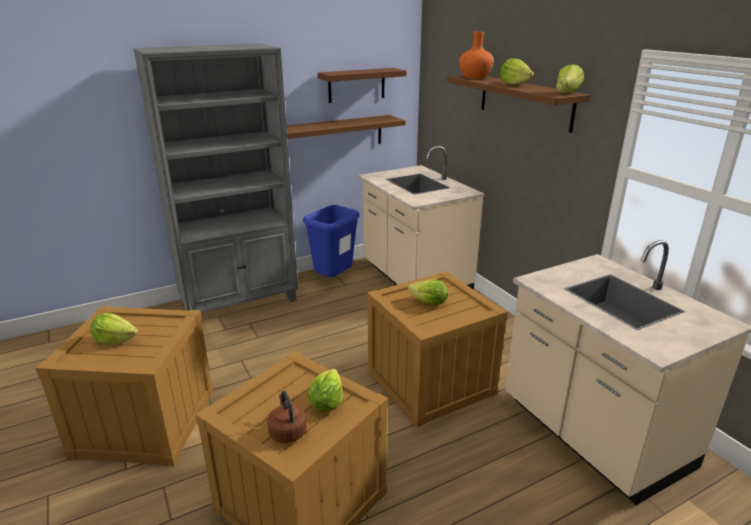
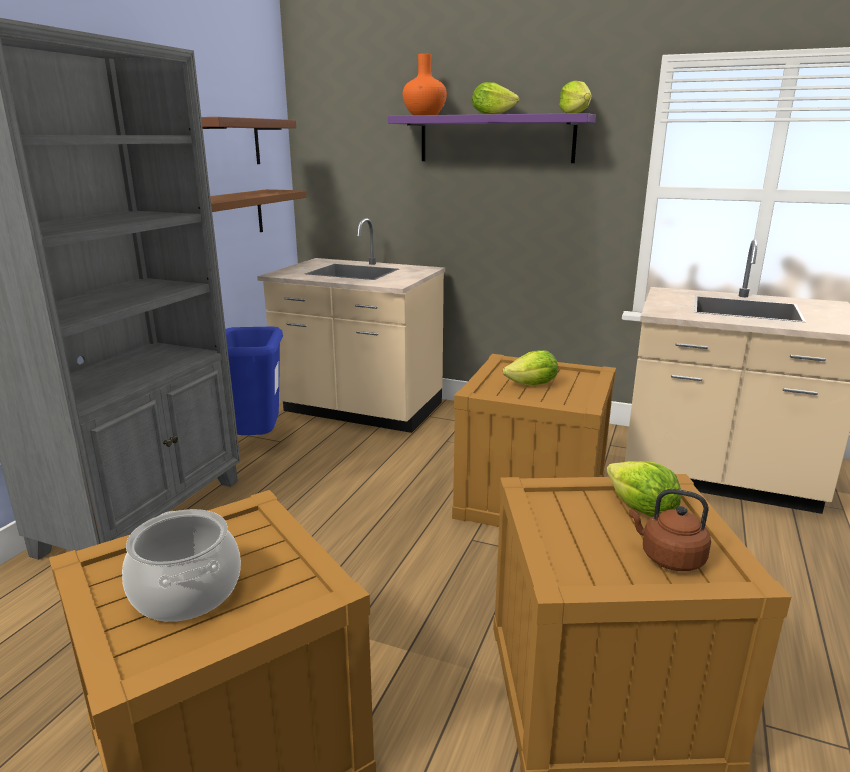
camera: 40 degrees left, 5 degrees down
lettuce [90,313,138,345] -> cooking pot [122,509,241,622]
brown shelf [447,75,590,133] -> purple shelf [388,113,596,163]

